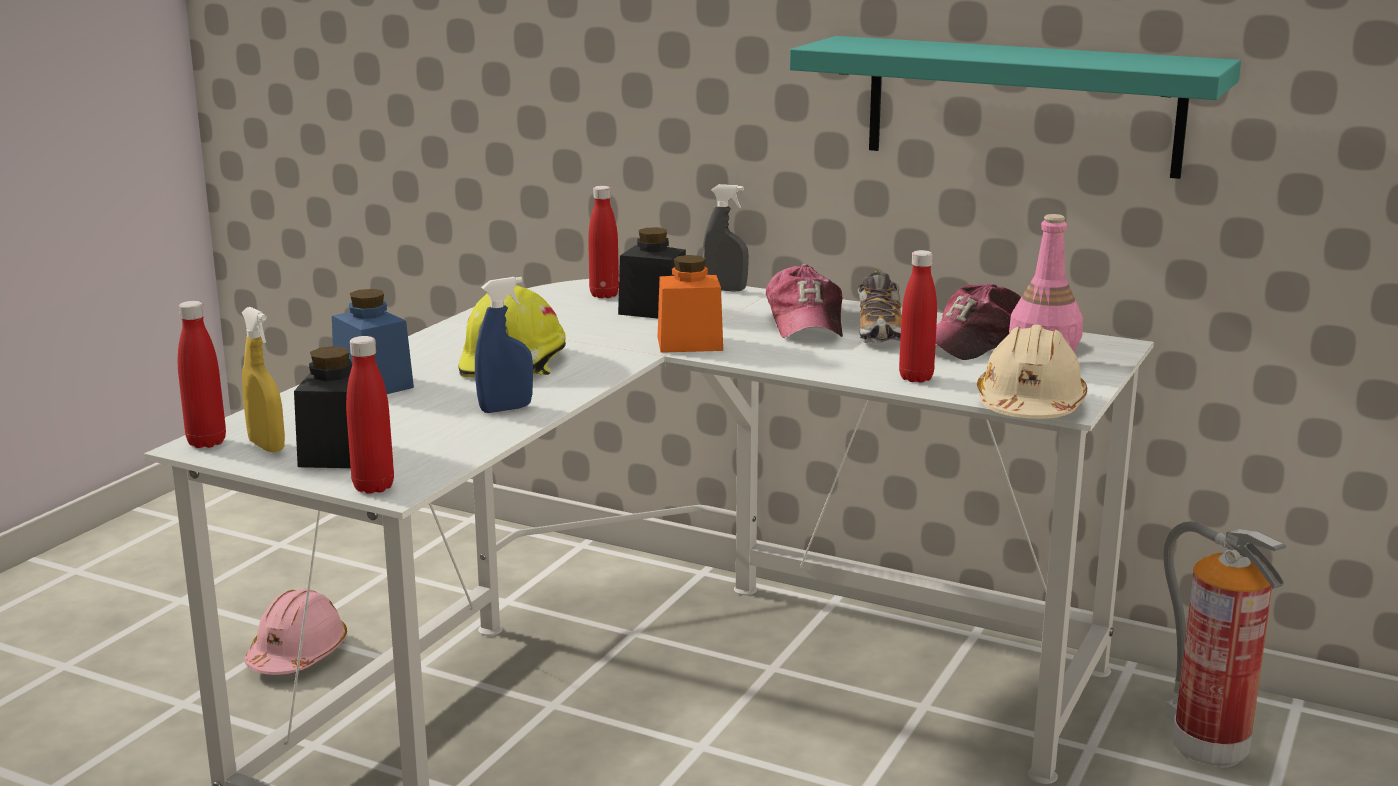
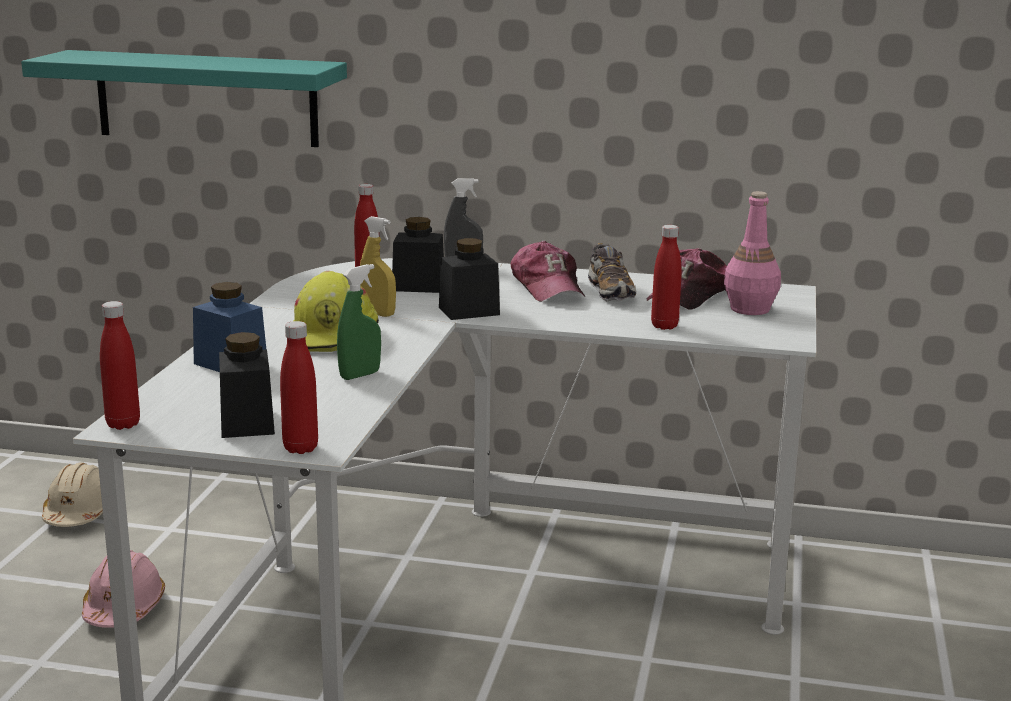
camera: 15 degrees left, 0 degrees up
yellow spray bottle [242,307,285,452] -> yellow spray bottle moved to [360,216,396,317]
blue spray bottle [475,277,533,413] -> green spray bottle [337,264,381,380]
orange jar [658,255,723,353] -> black jar [439,238,500,320]
turquoise shelf [790,36,1241,179] -> turquoise shelf moved to [21,50,347,147]
beige hard hat [977,325,1087,419] -> beige hard hat moved to [42,462,103,527]
fire extinguisher [1164,522,1287,768] -> none

